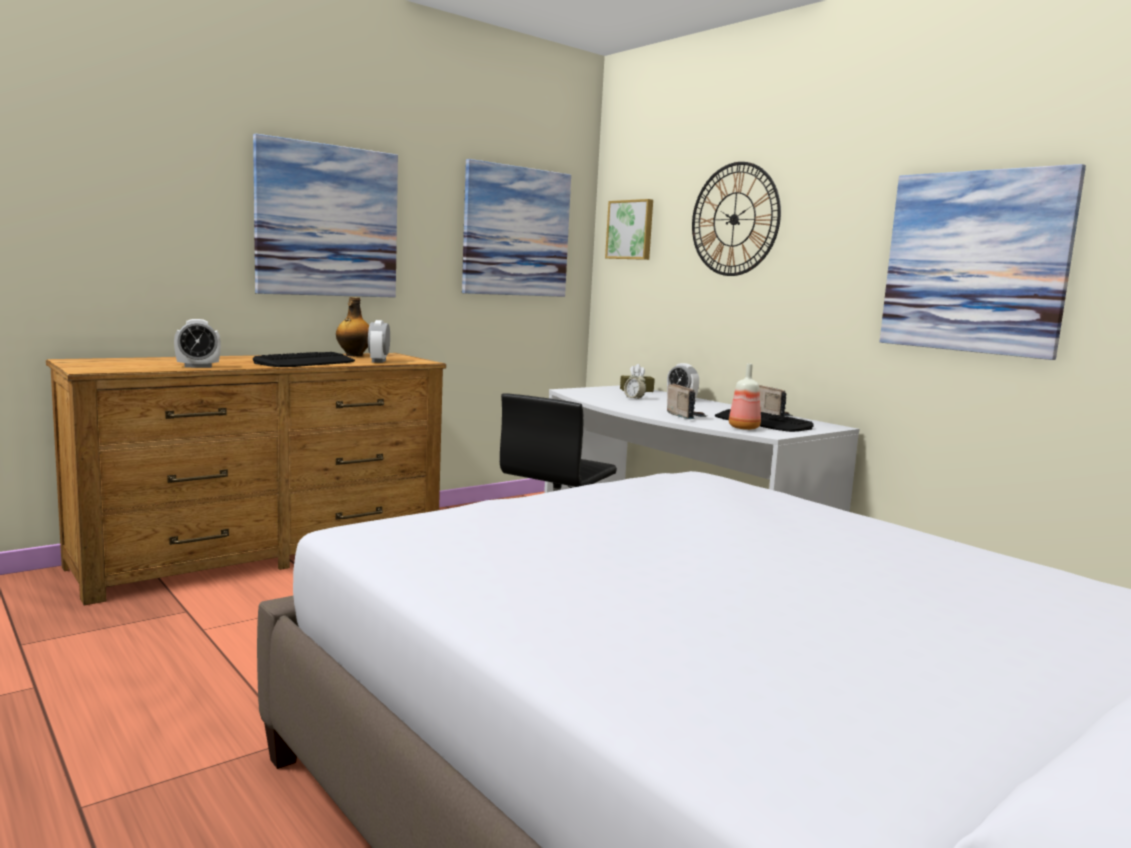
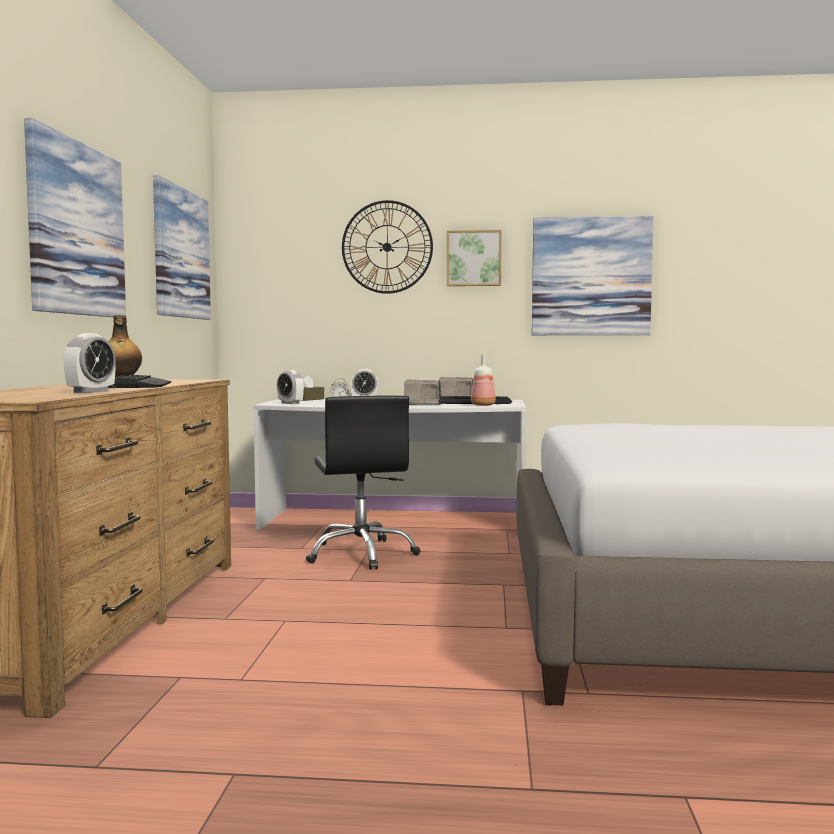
camera: 45 degrees left, 5 degrees down
alarm clock [368,320,390,363] -> alarm clock moved to [277,370,304,404]
picture [605,199,653,260] -> picture moved to [447,230,502,286]

